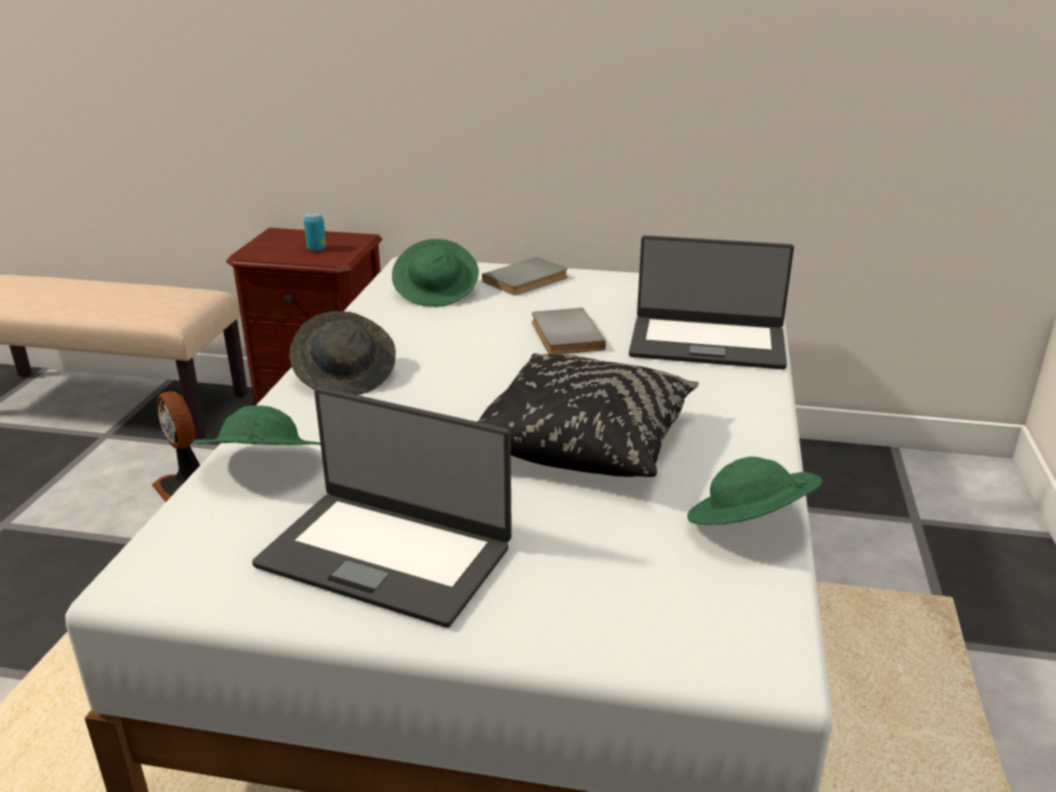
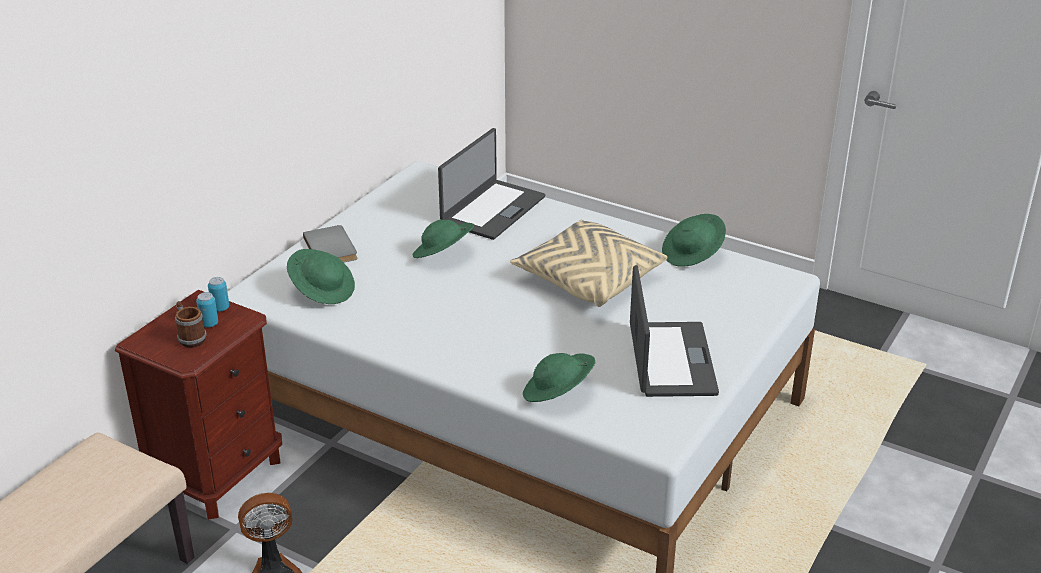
camera: 70 degrees left, 5 degrees up
laptop [252,387,512,628] -> laptop turned 45 degrees counterclockwise [630,265,719,397]
grey hat [290,311,396,395] -> none
black pillow [477,353,699,477] -> beige pillow [510,220,667,307]
grey book [532,308,606,354] -> green hat [413,220,474,258]
none -> mug [175,301,207,347]
none -> can [208,277,229,312]

